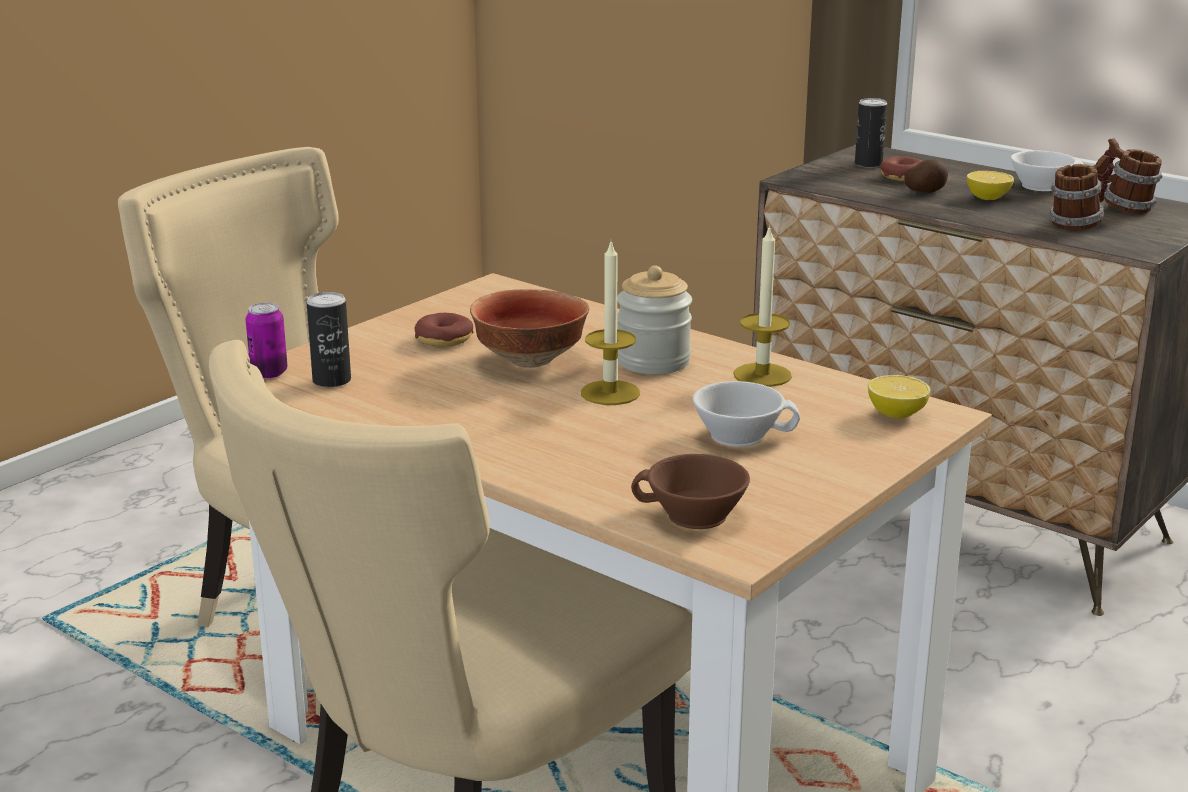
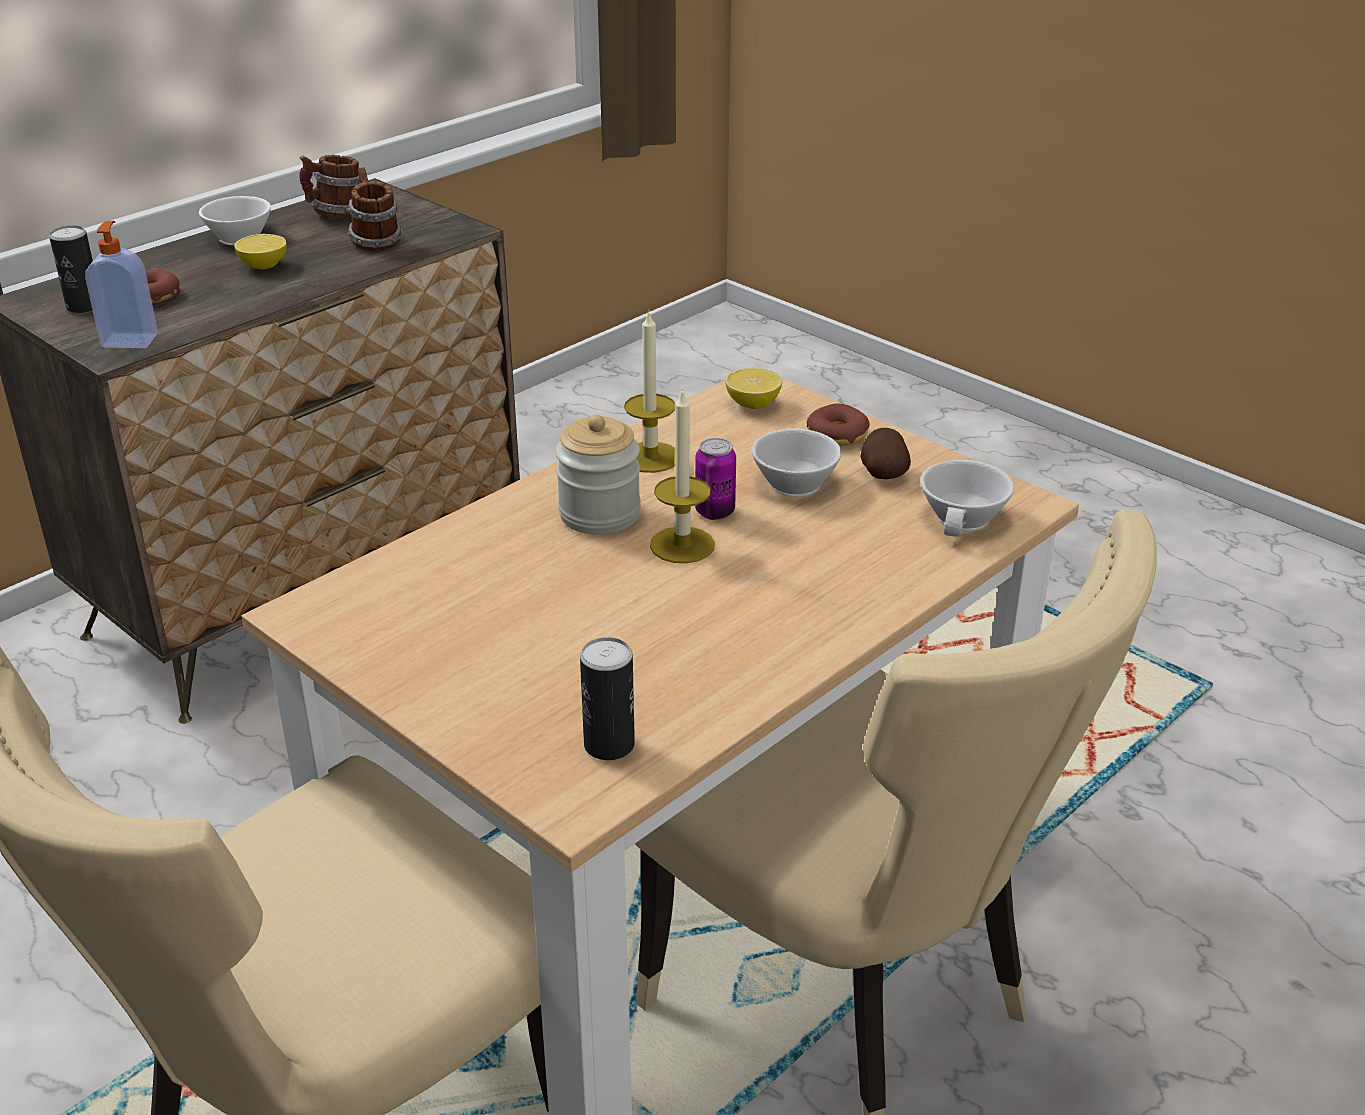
camera: 85 degrees left, 10 degrees up
can [246,303,288,378] -> can moved to [695,438,736,520]
donut [414,313,473,347] -> donut moved to [807,403,870,446]
bowl [470,289,589,368] -> none
brown cup [631,454,750,529] -> white cup [920,460,1014,537]
potato [904,160,948,193] -> potato moved to [860,428,911,479]
none -> soap dispenser [85,221,158,348]

